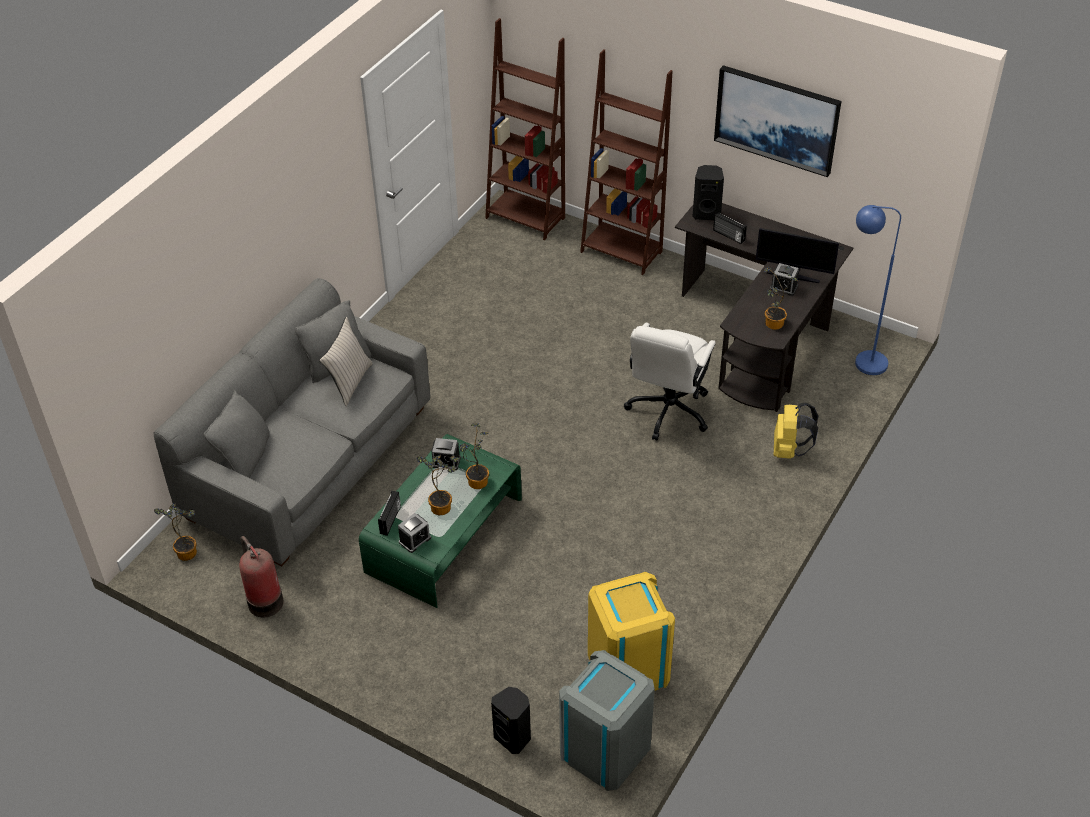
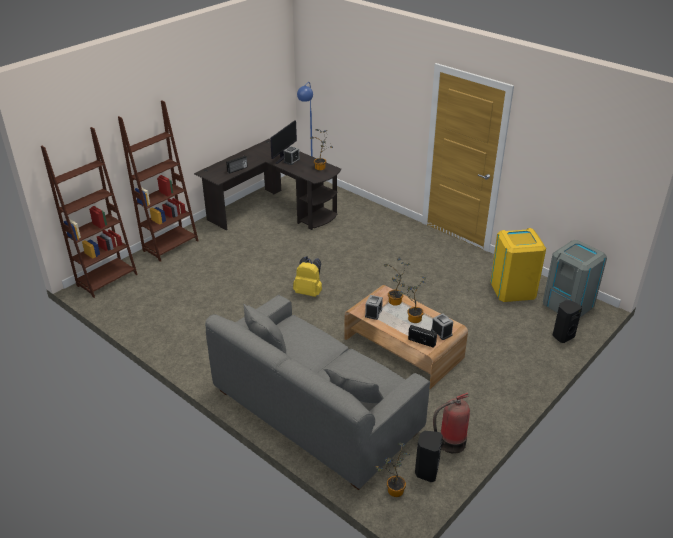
camera: 80 degrees left, 10 degrees down
beige pillow [319,317,373,406] -> none
green coffee table [359,434,522,608] -> brown coffee table [344,285,468,389]
white office chair [624,323,715,441] -> none
black speaker [692,165,724,220] -> black speaker moved to [415,431,443,482]
picture [714,65,842,177] -> none
yellow backpack [774,403,818,459] -> yellow backpack moved to [293,256,322,297]

